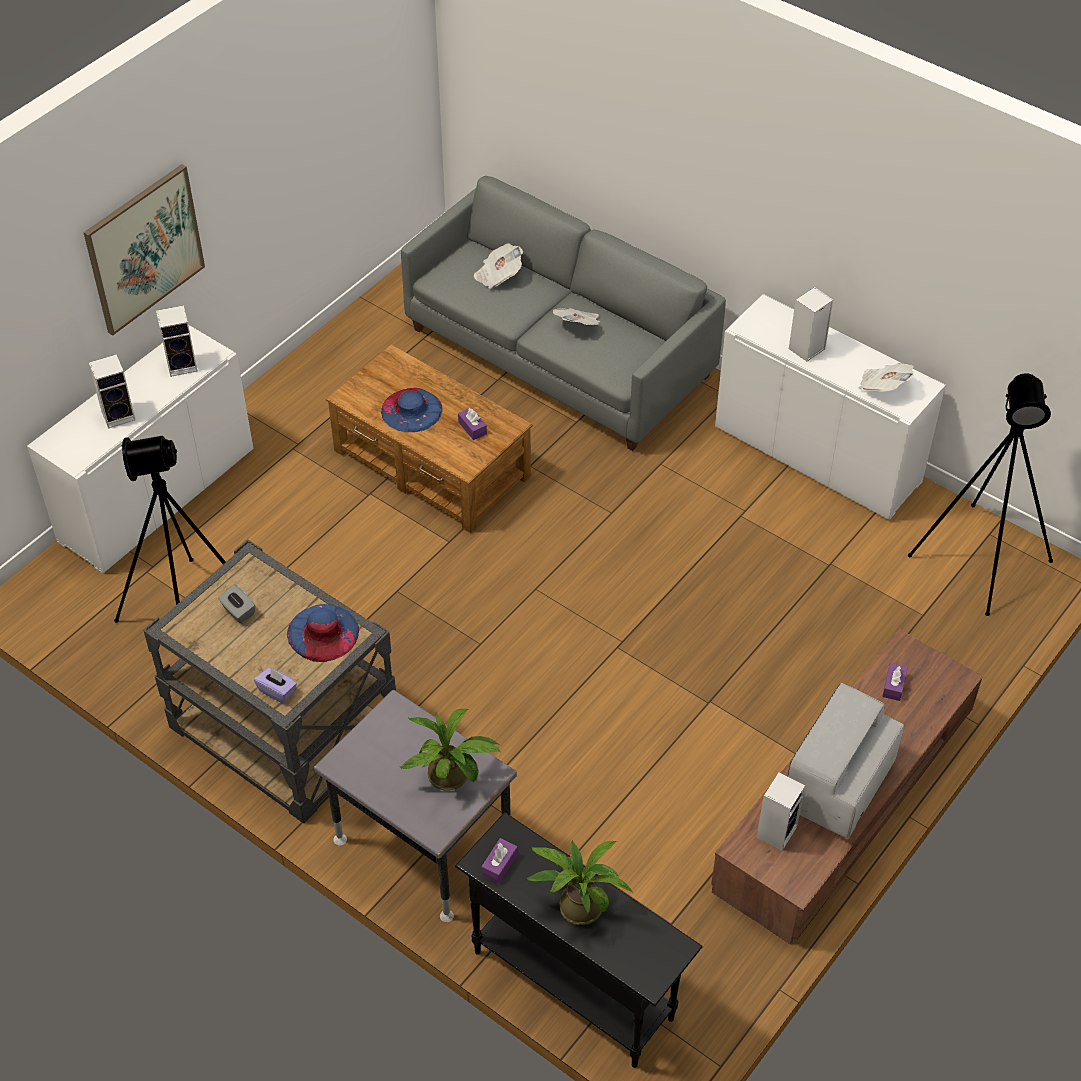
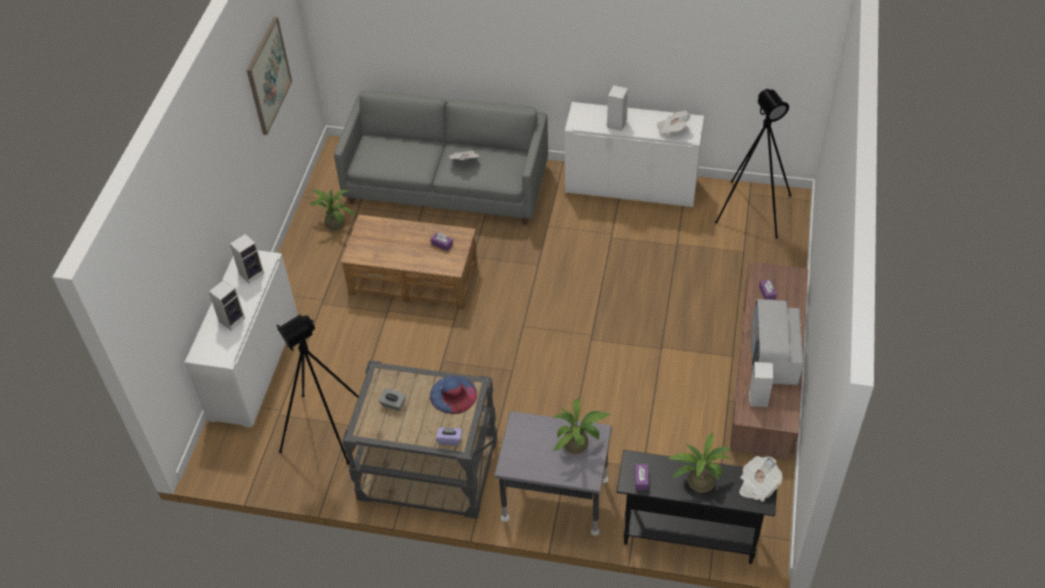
camera: 25 degrees left, 0 degrees up
picture [83,164,205,336] -> picture moved to [247,17,292,135]
blue hat [381,388,443,432] -> none
newspaper [474,243,523,289] -> newspaper moved to [739,456,782,502]
none -> potted plant [309,189,355,231]

